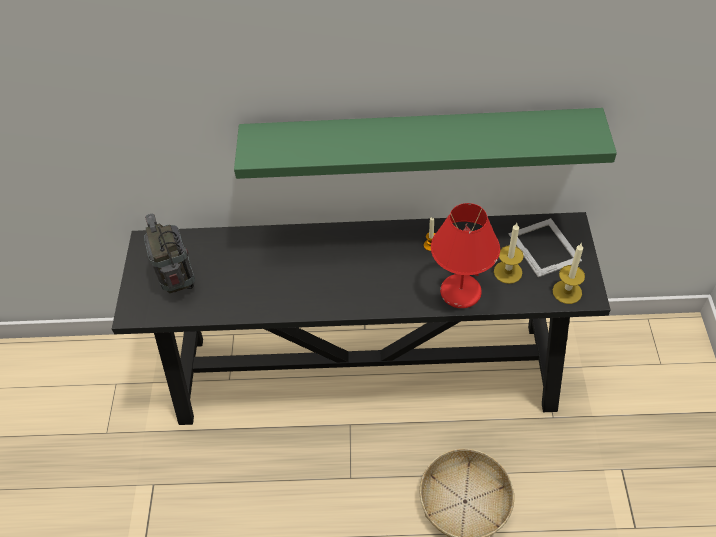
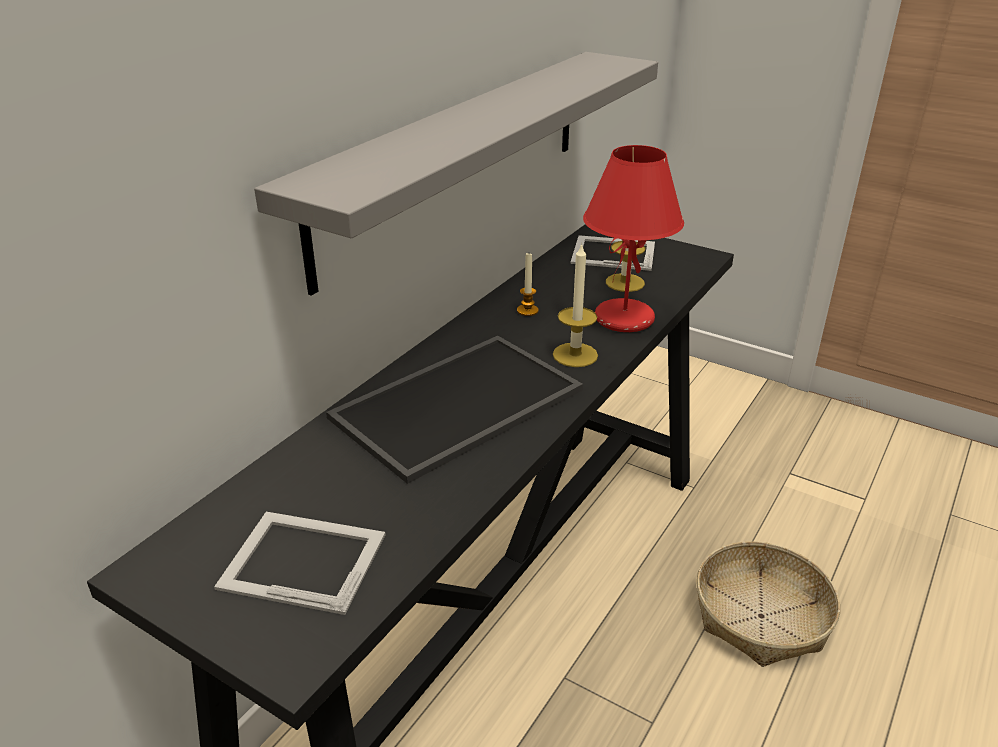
camera: 60 degrees left, 20 degrees down
radio [144,214,195,293] -> picture frame [214,512,386,615]
green shelf [234,108,617,179] -> grey shelf [254,52,658,296]
candle [553,244,585,304] -> candle moved to [553,242,598,367]
none -> tray [326,336,583,484]

